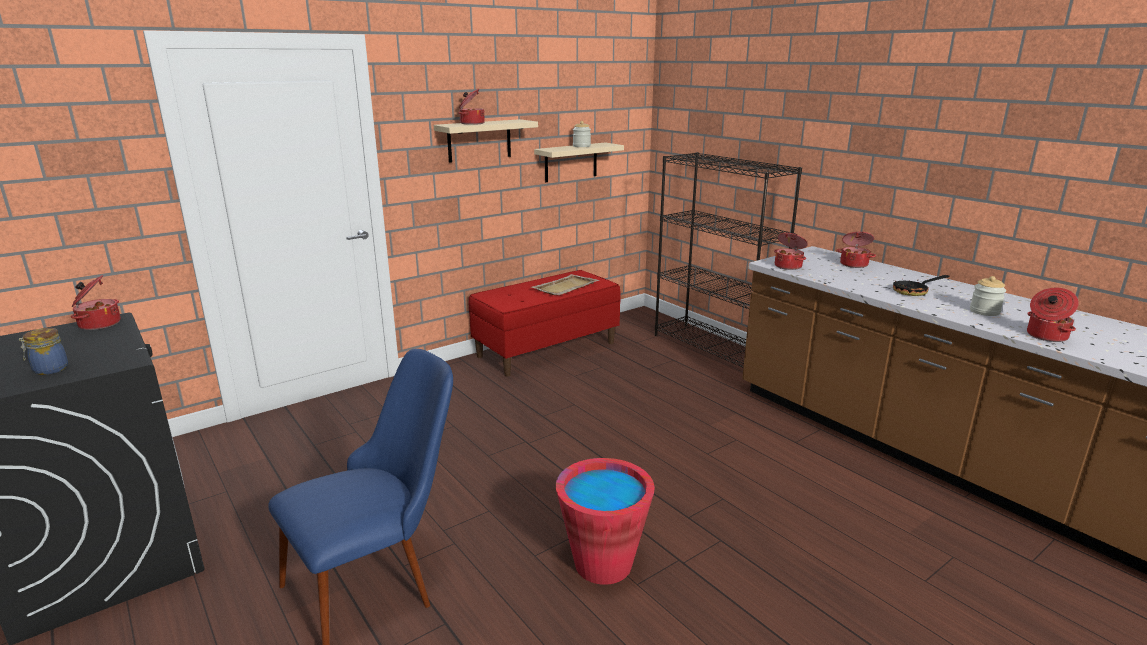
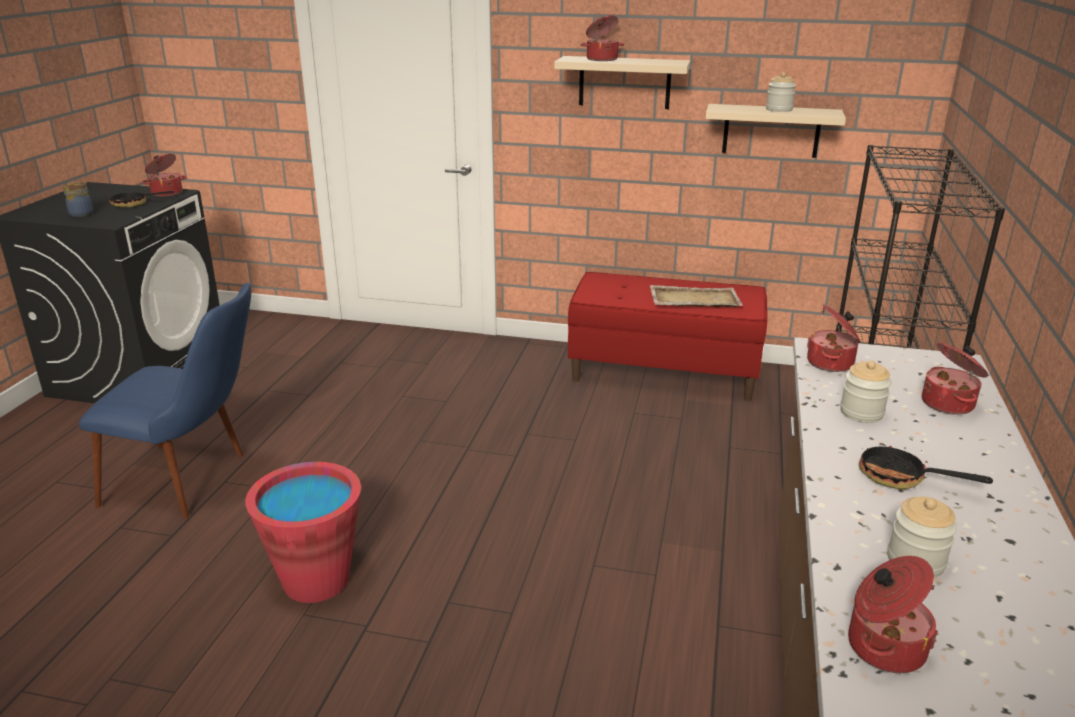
camera: 50 degrees right, 5 degrees up
none -> frying pan [108,190,174,207]
none -> jar [840,360,892,423]

